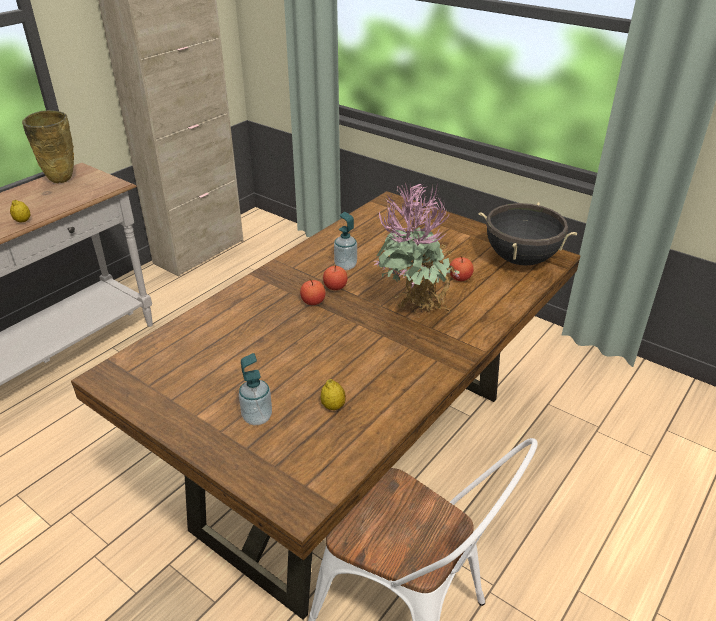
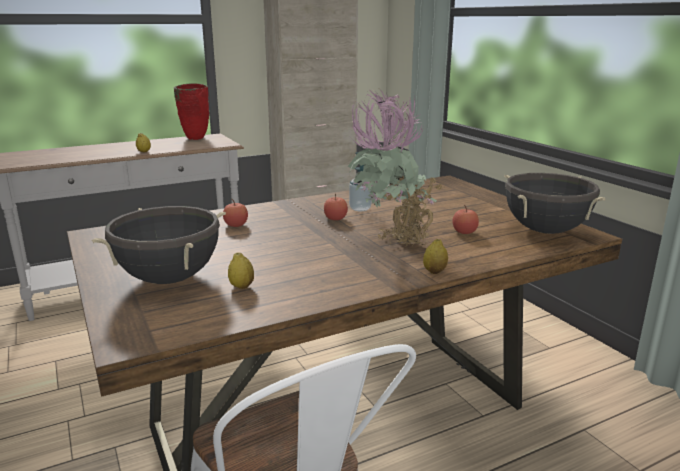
camera: 25 degrees right, 15 degrees down
beige vase [22,110,74,183] -> red vase [174,83,209,140]
soap dispenser [239,353,272,425] -> black cooking pot [92,206,226,284]
apple [300,279,326,305] -> apple moved to [223,199,248,227]
none -> lemon [423,239,448,274]

